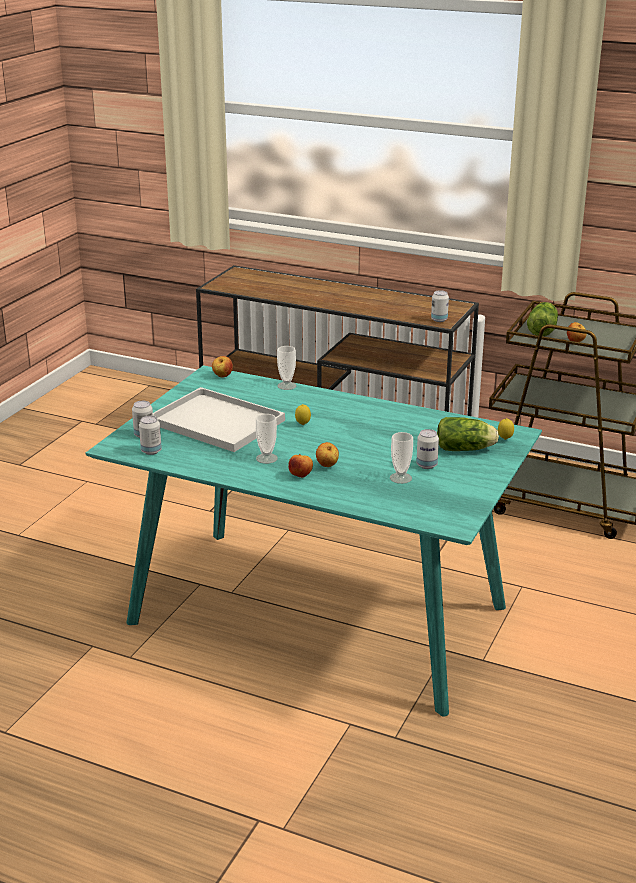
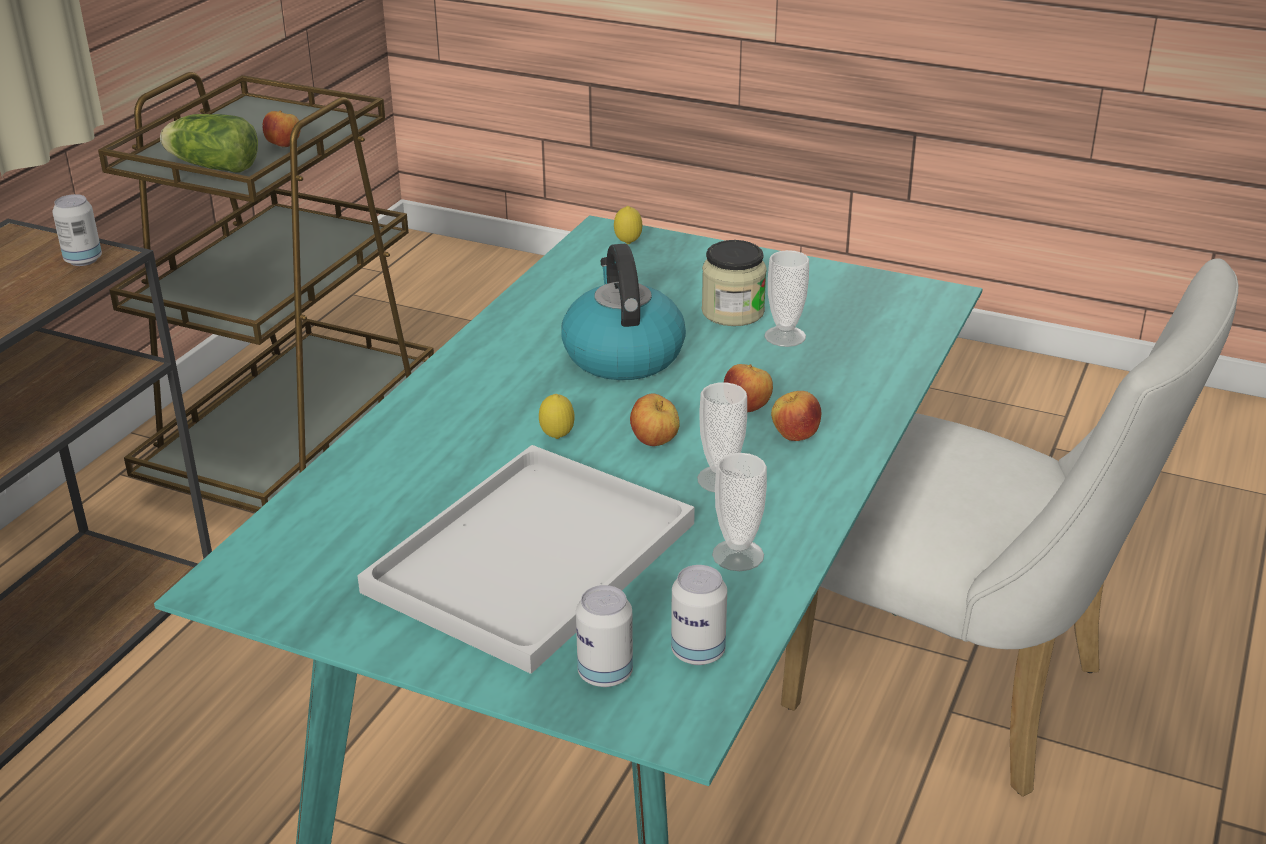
camera: 90 degrees left, 5 degrees up
apple [212,356,233,378] -> apple moved to [630,394,680,446]
cup [277,346,296,390] -> cup moved to [712,453,767,571]
can [416,429,439,469] -> jar [702,240,767,326]
lettuce [437,417,499,451] -> none
none -> kettle [561,244,686,380]
none -> white chair [781,259,1239,797]

